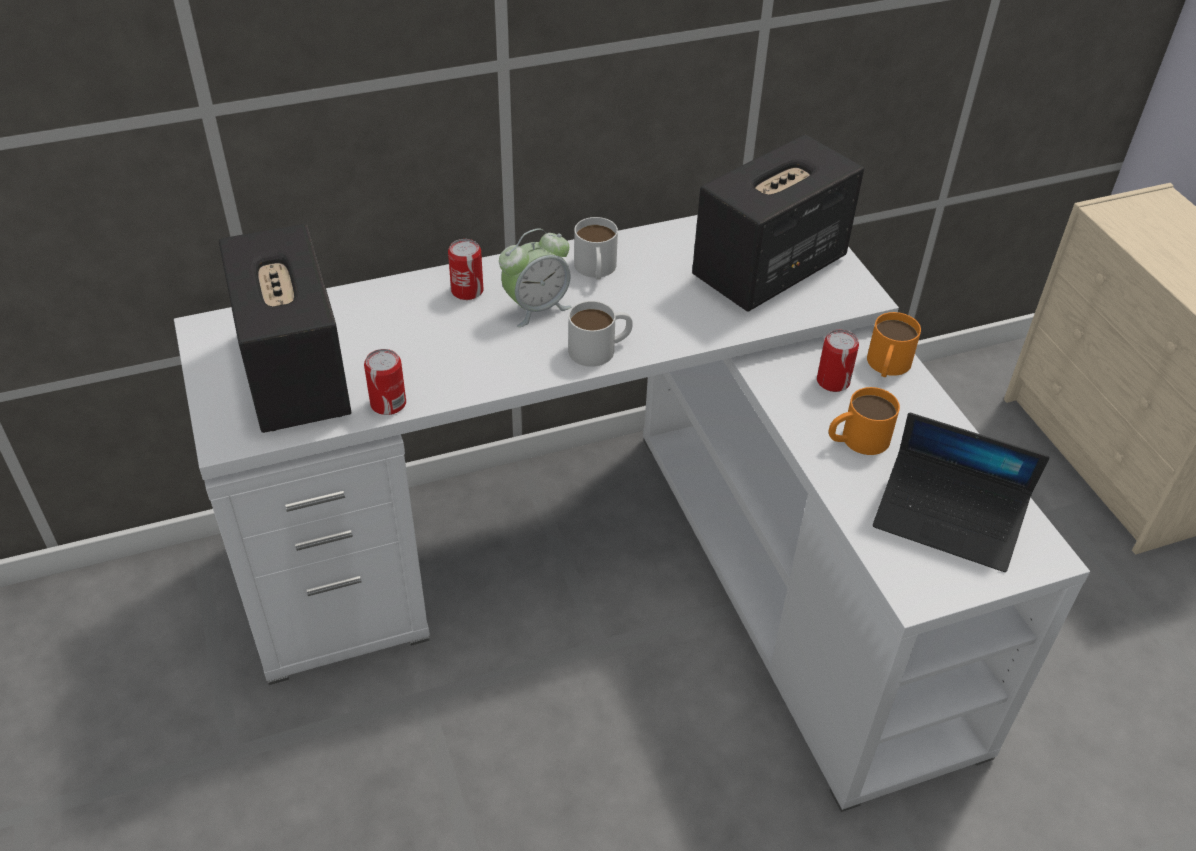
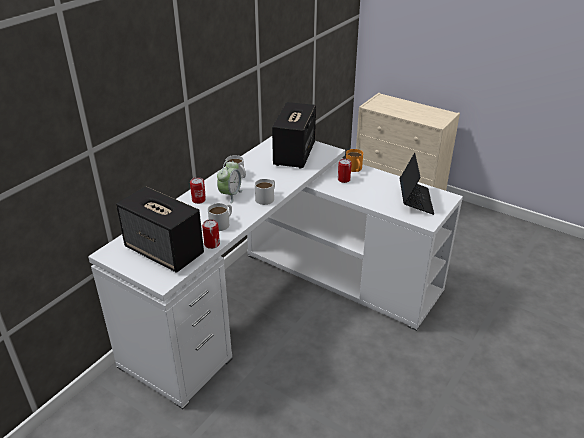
camera: 35 degrees left, 10 degrees down
orange mug [829,387,900,455] -> none
laptop [873,413,1049,572] -> laptop turned 75 degrees counterclockwise [400,153,434,215]
none -> white mug [208,203,232,231]

